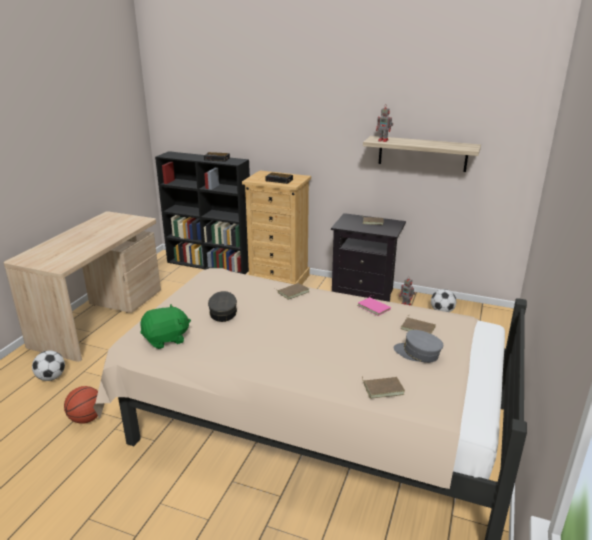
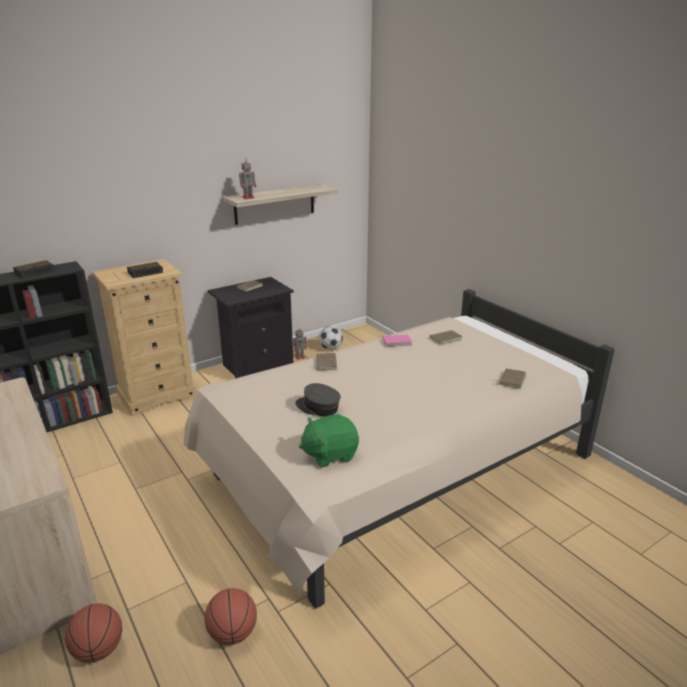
camera: 55 degrees left, 0 degrees up
football [32,350,65,381] -> basketball [65,604,122,663]
green plush toy [140,304,191,349] -> green plush toy turned 120 degrees counterclockwise [299,414,359,468]
grey cap [394,330,443,363] -> none

